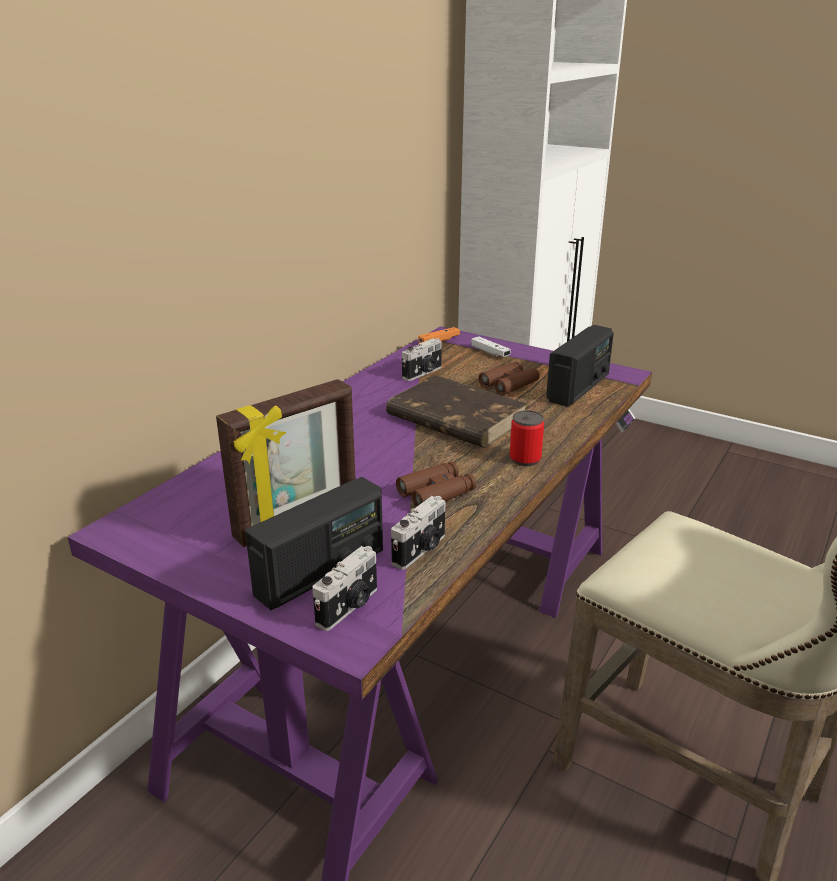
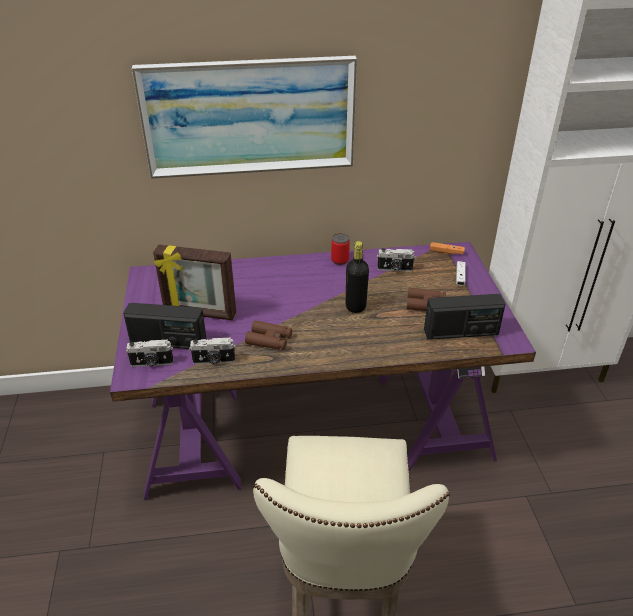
camera: 50 degrees right, 10 degrees up
brown book [386,375,528,448] -> black bottle [346,241,369,313]
can [510,410,544,466] -> can moved to [331,233,350,265]
none -> picture [132,56,357,179]

